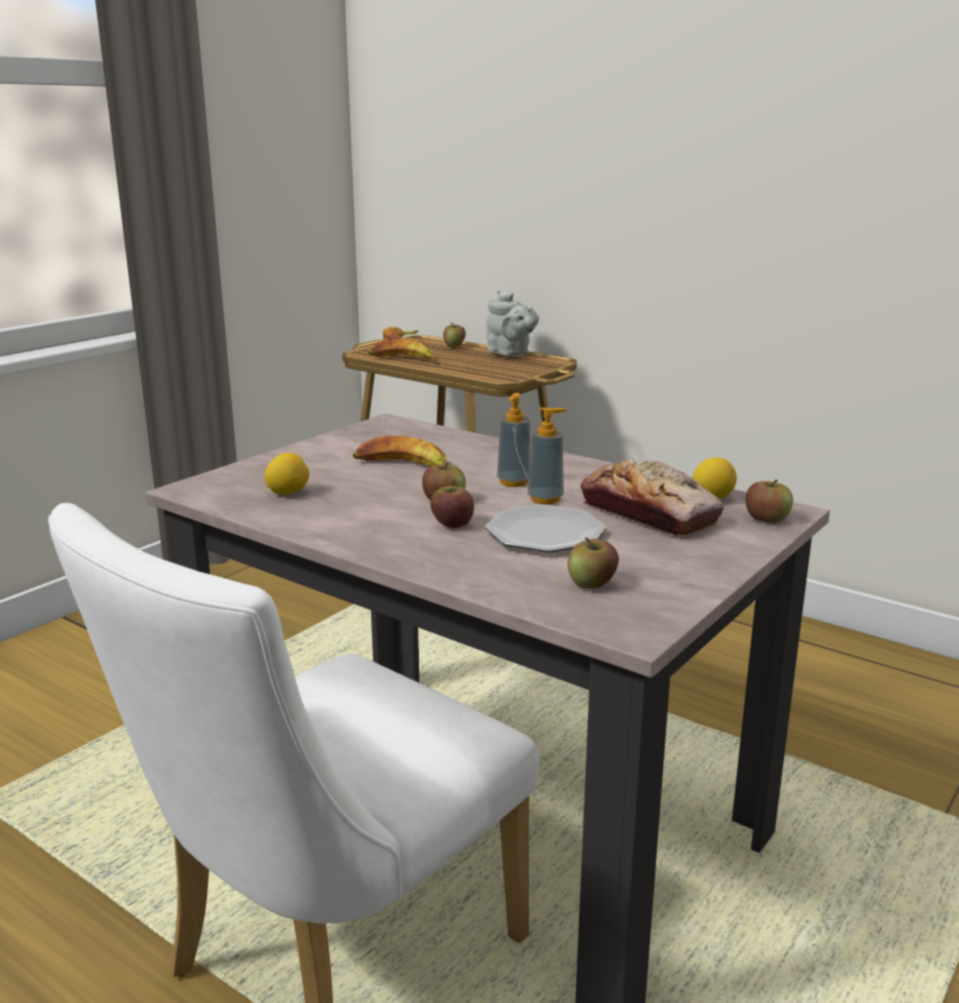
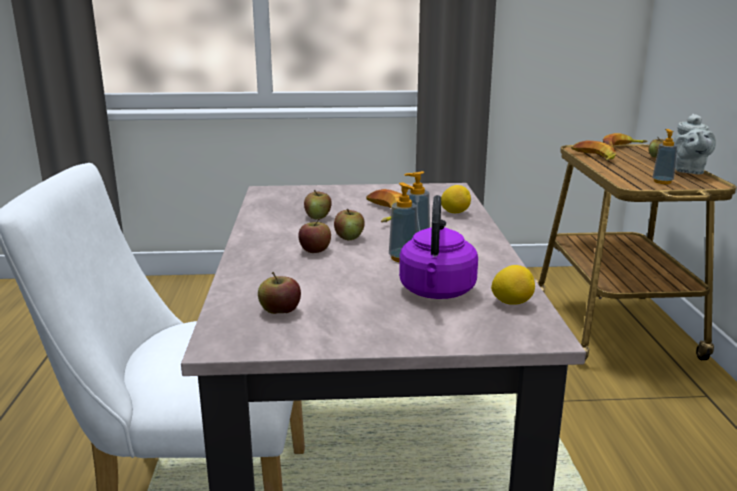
camera: 50 degrees right, 0 degrees up
lemon [265,453,309,495] -> lemon moved to [441,185,471,213]
plate [485,505,606,552] -> none
bread [581,458,724,536] -> purple kettle [399,195,478,299]
apple [745,480,793,523] -> apple moved to [304,190,332,219]
none -> soap dispenser [653,129,677,184]

